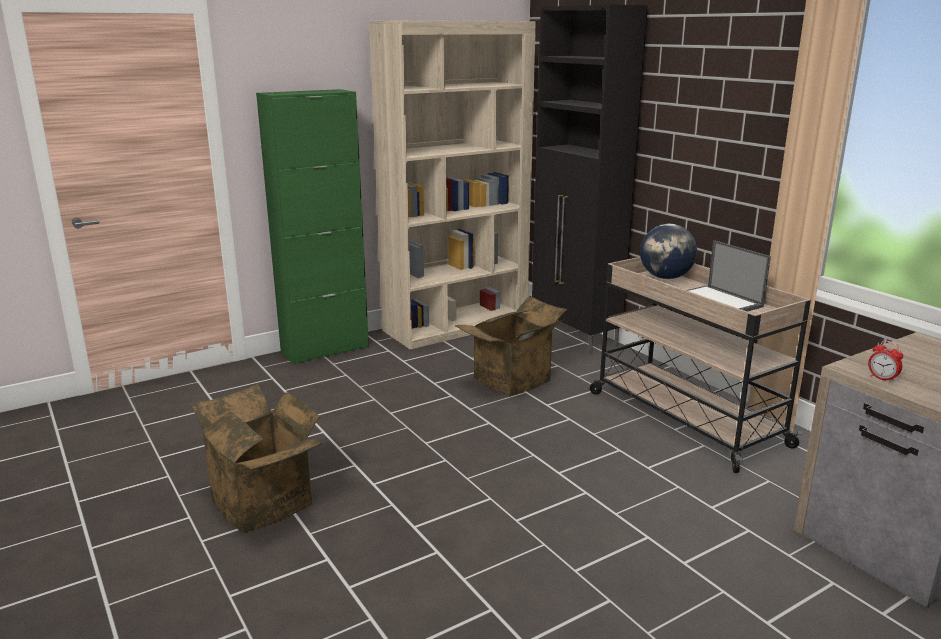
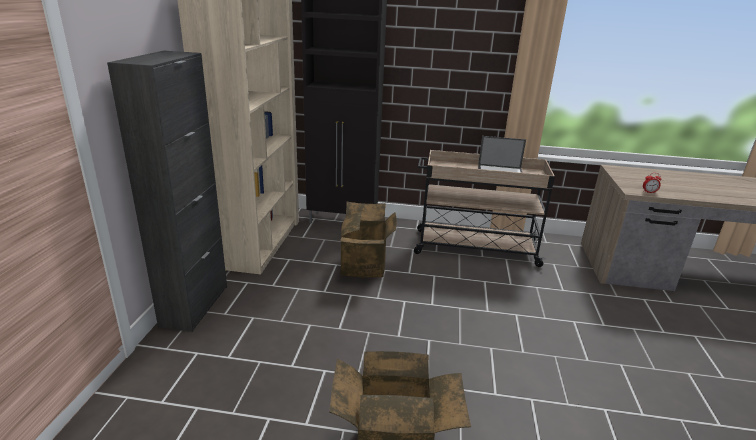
camera: 50 degrees left, 5 degrees up
green cabinet [256,89,369,365] -> black cabinet [107,51,227,332]
globe [640,224,697,279] -> none

